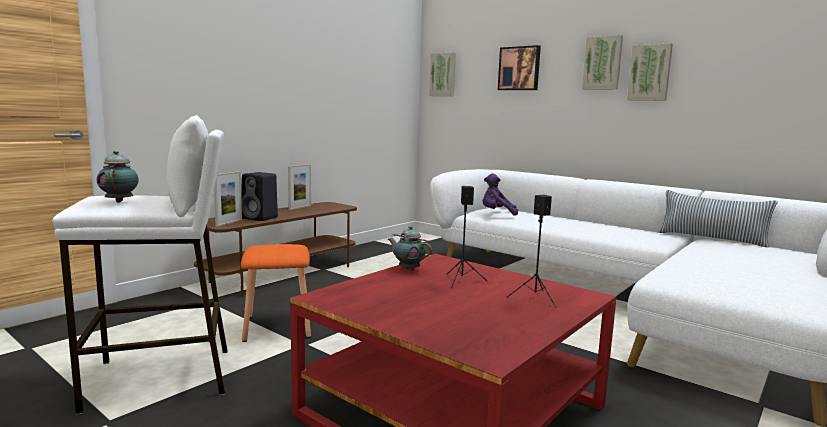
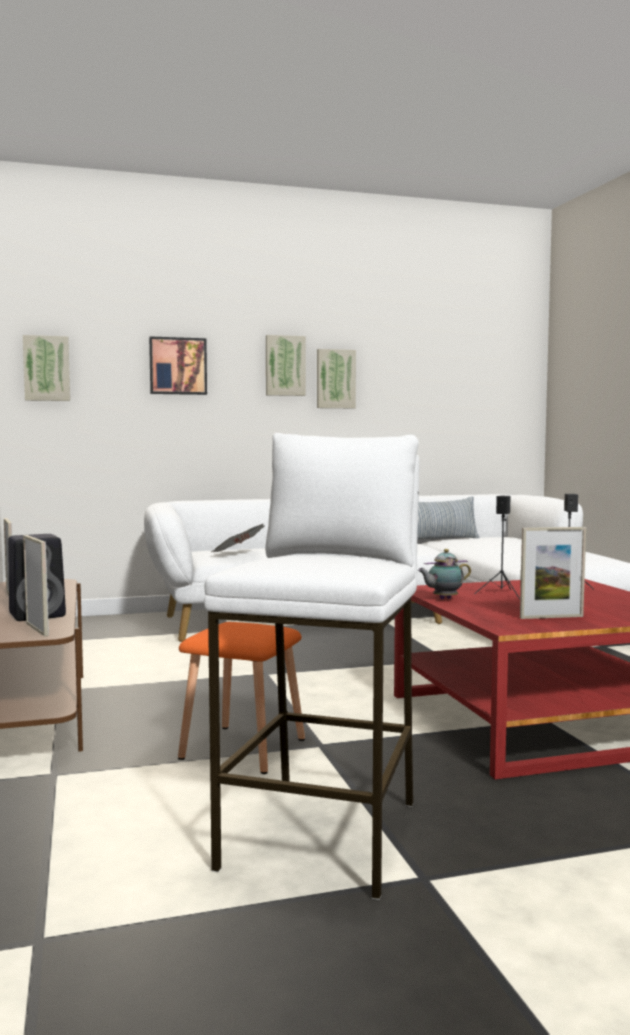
camera: 55 degrees left, 5 degrees down
teapot [97,150,139,203] -> none
purple plush toy [483,173,518,216] -> newspaper [211,524,265,552]
none -> picture frame [520,527,586,619]

